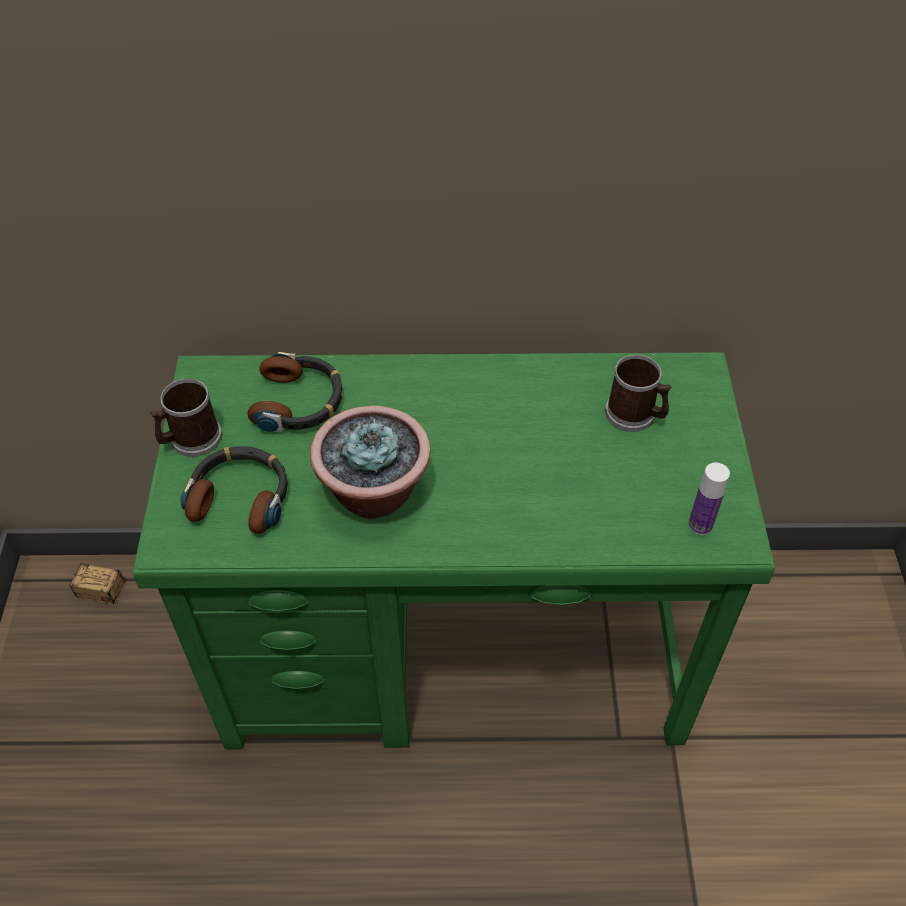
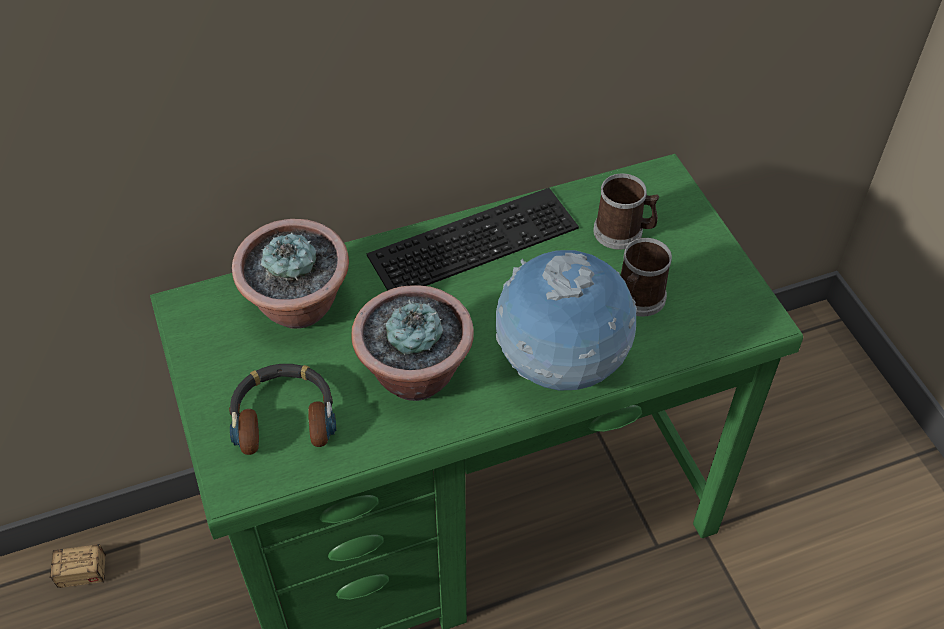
camera: 20 degrees left, 0 degrees up
mug [150,378,222,457] -> mug moved to [620,238,672,317]
headphones [247,352,343,432] -> potted plant [232,219,349,329]
bottle [688,463,730,535] -> none
none -> keyboard [367,188,579,291]
none -> globe [496,250,637,390]

